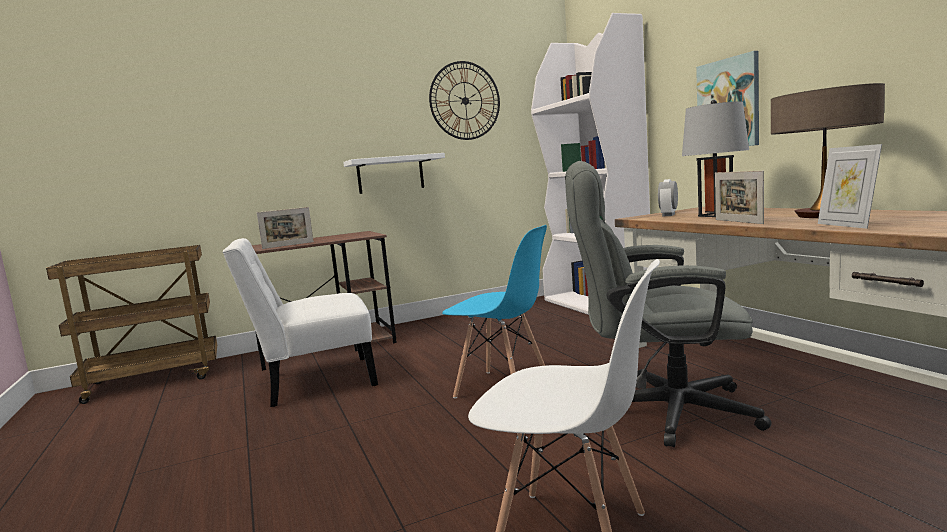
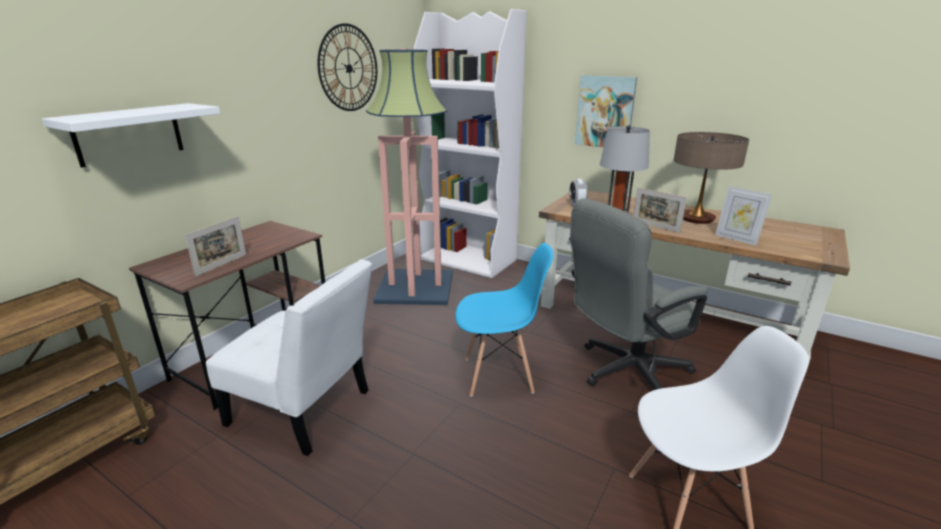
camera: 35 degrees left, 15 degrees up
white chair [223,238,378,407] -> white chair turned 105 degrees counterclockwise [206,259,372,456]
white shelf [343,153,445,194] -> white shelf moved to [41,103,220,168]
none -> floor lamp [366,48,453,305]

